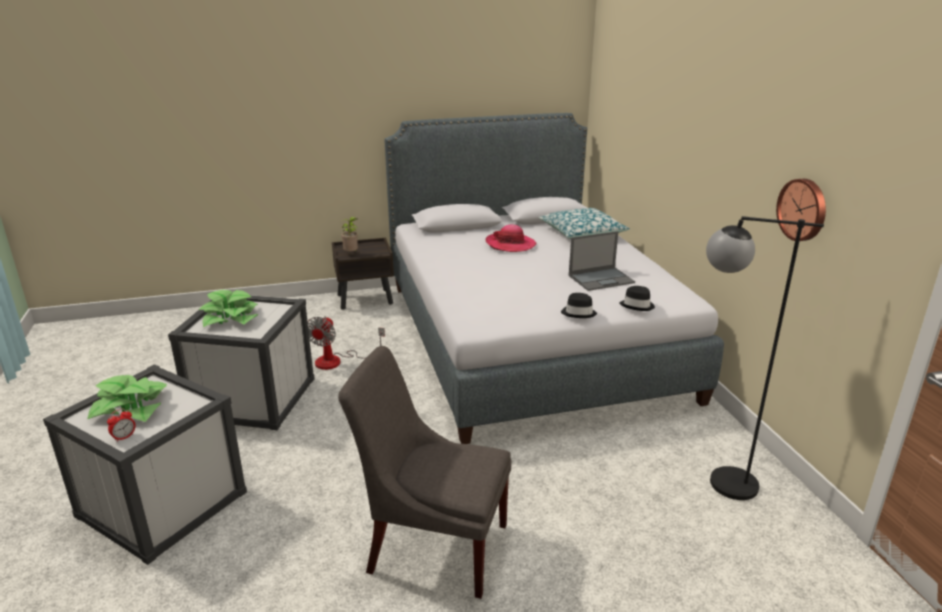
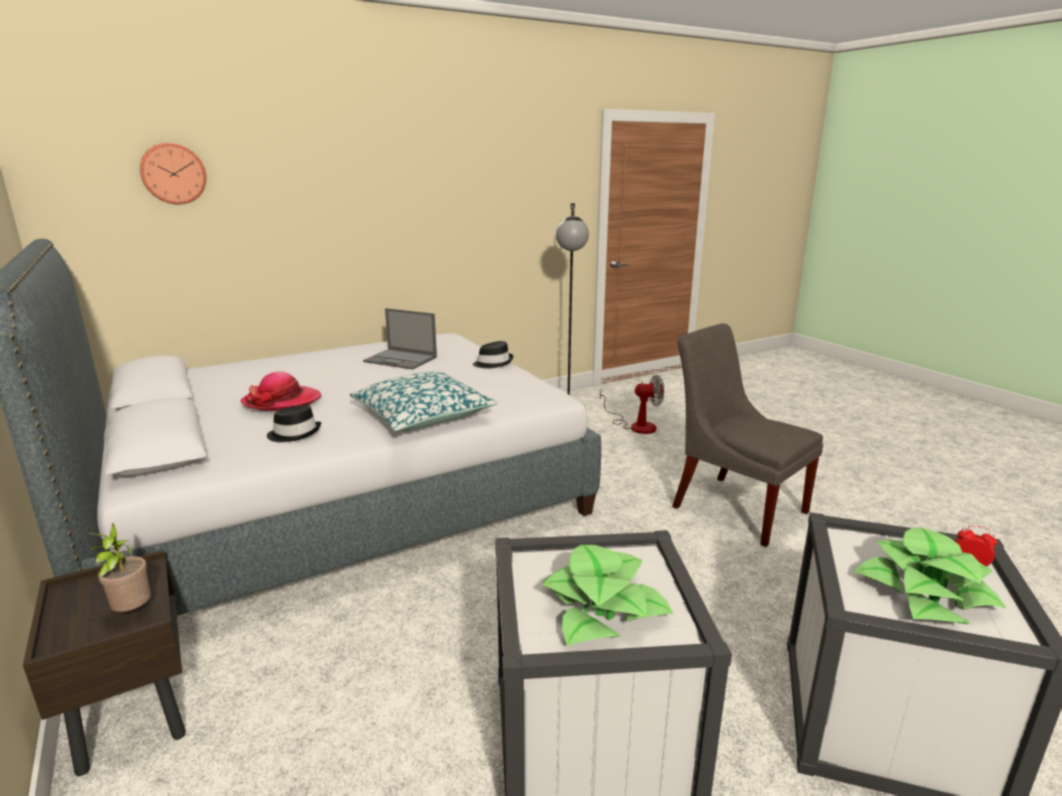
camera: 105 degrees left, 5 degrees down
fan [308,316,385,370] -> fan moved to [600,375,664,434]
grey chair [338,346,511,599] -> grey chair turned 135 degrees clockwise [672,323,823,547]
pillow [539,208,630,239] -> pillow moved to [349,372,497,431]
laptop [569,231,635,291] -> laptop turned 150 degrees clockwise [363,308,437,370]
black hat [619,286,655,311] -> black hat moved to [267,405,321,442]
wall clock [776,179,826,241] -> wall clock moved to [140,143,206,204]

